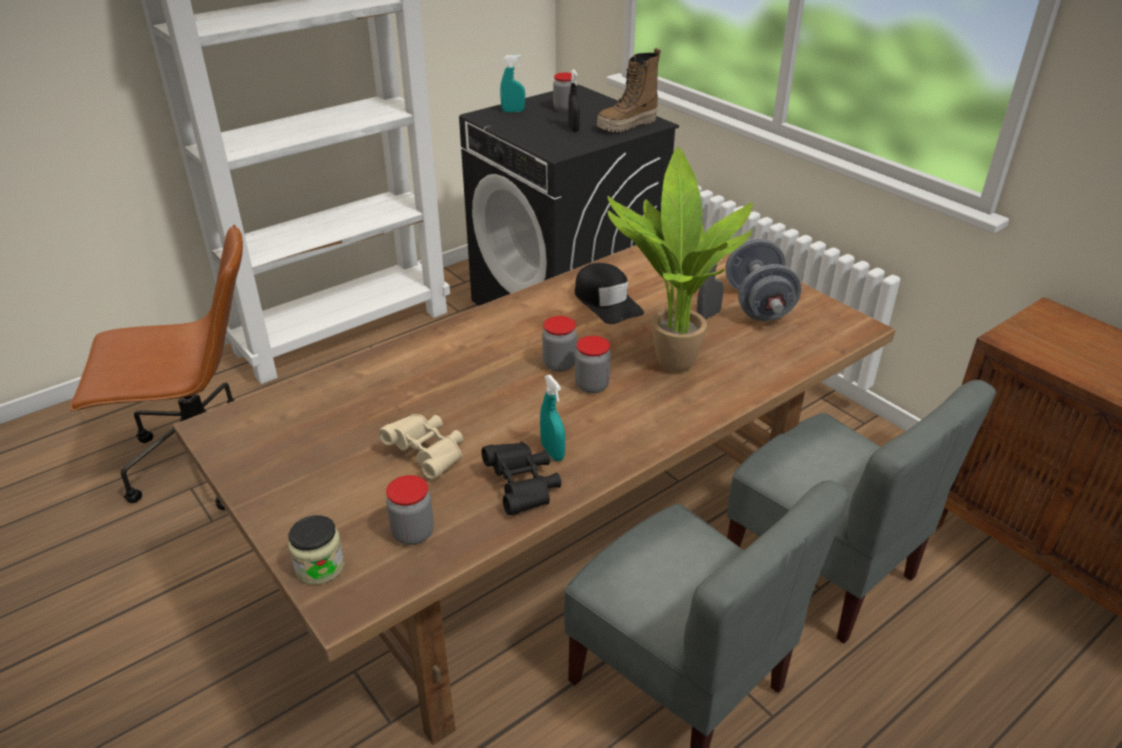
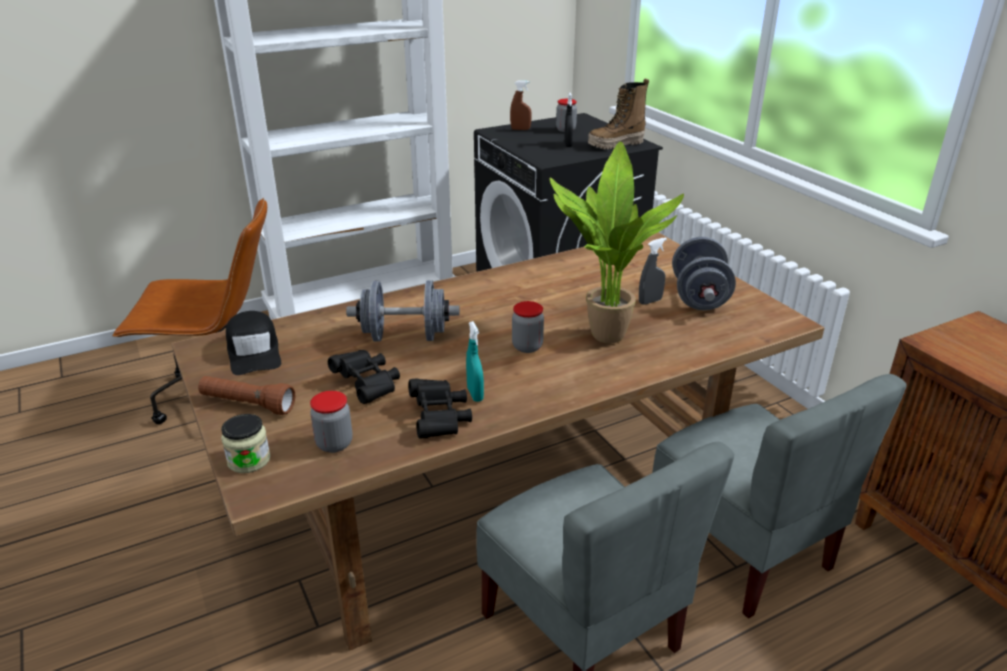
camera: 10 degrees right, 5 degrees down
beige binoculars [379,414,463,479] -> black binoculars [328,350,400,404]
turquoise spray bottle [500,55,525,112] -> brown spray bottle [510,80,532,130]
jar [542,316,577,372] -> none
black cap [575,263,644,324] -> black cap moved to [226,311,281,375]
none -> brown flashlight [198,376,295,415]
none -> grey dumbbell [346,280,460,341]

